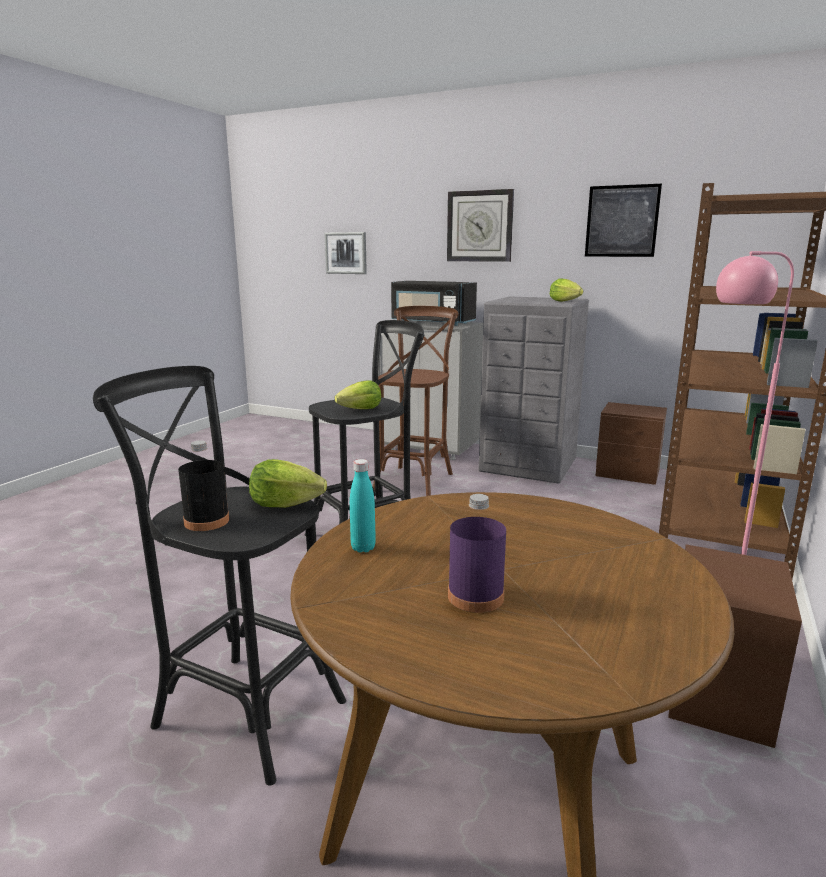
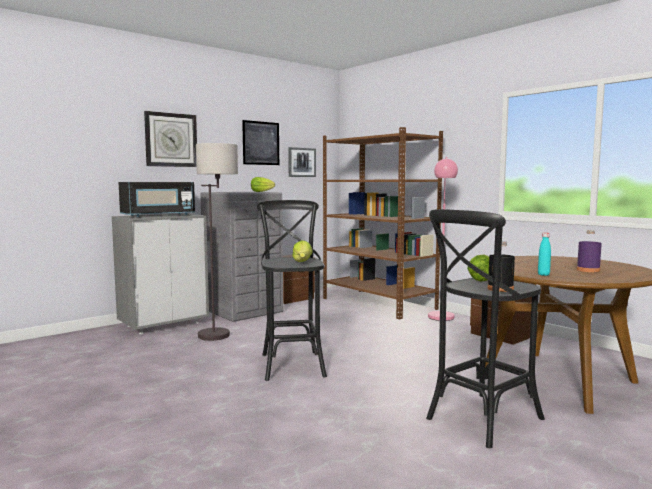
camera: 65 degrees left, 10 degrees down
picture [324,232,367,274] -> picture moved to [288,147,316,177]
brown stool [373,306,459,496] -> grey floor lamp [196,143,238,341]

